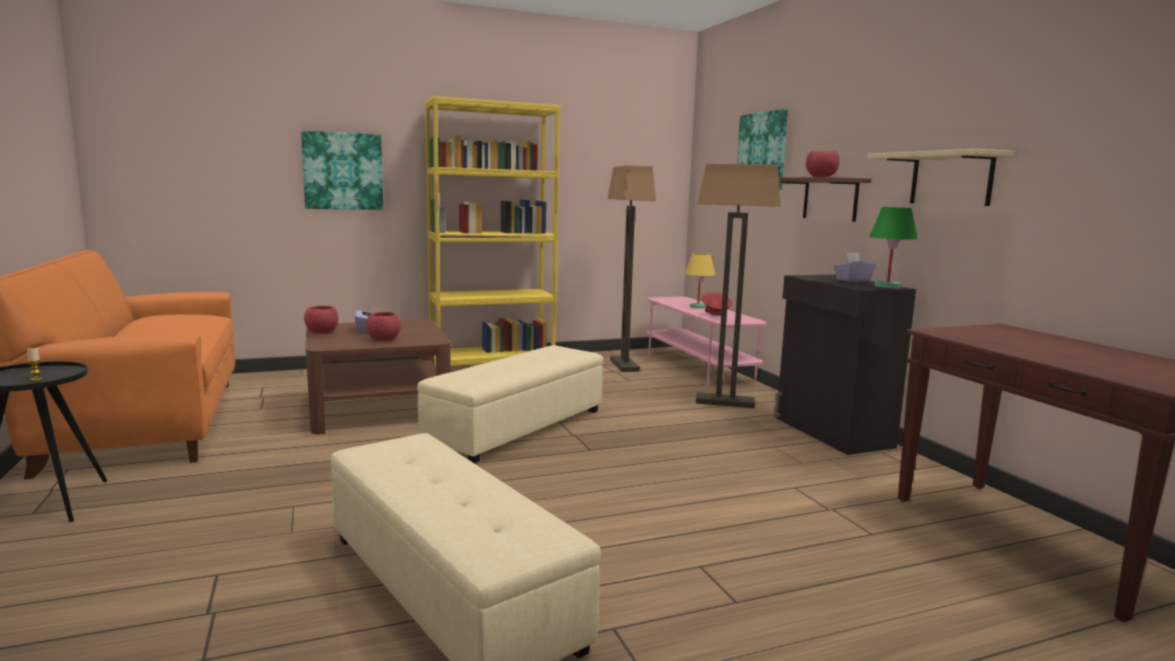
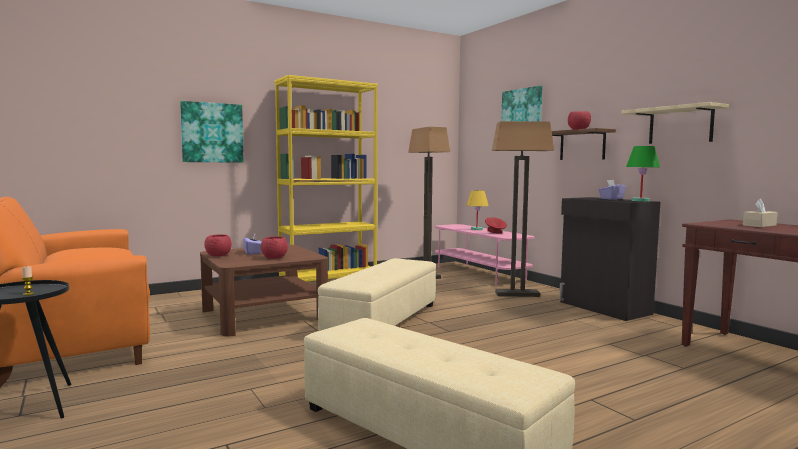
camera: 10 degrees left, 5 degrees down
none -> beige tissue box [743,199,778,227]

